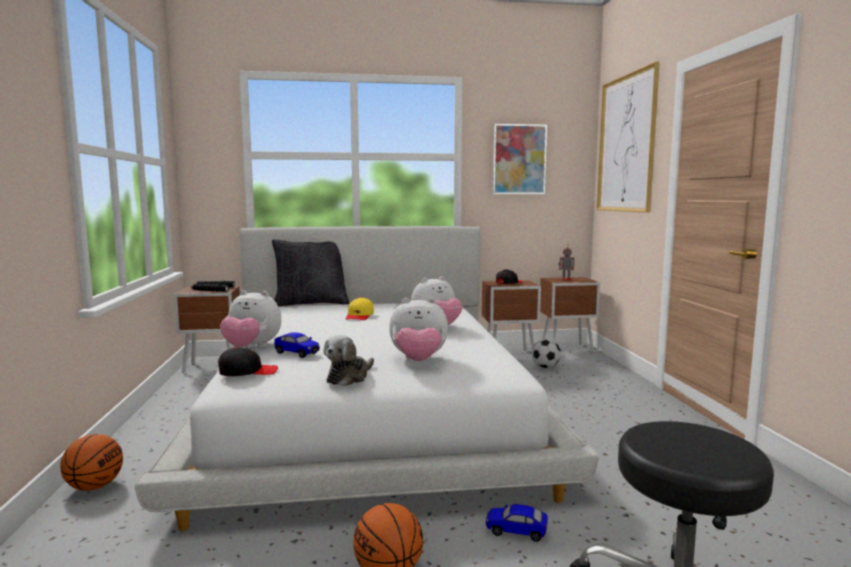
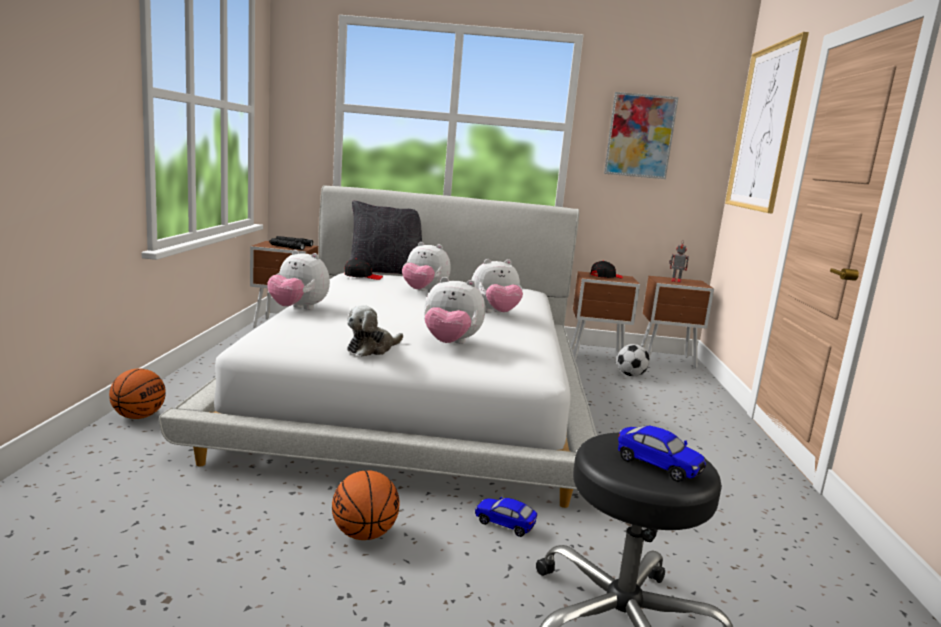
camera: 10 degrees right, 5 degrees up
black cap [218,347,278,376] -> black cap moved to [345,259,383,280]
toy car [275,333,320,358] -> toy car moved to [618,426,706,482]
yellow cap [346,297,374,320] -> plush toy [402,242,451,292]

